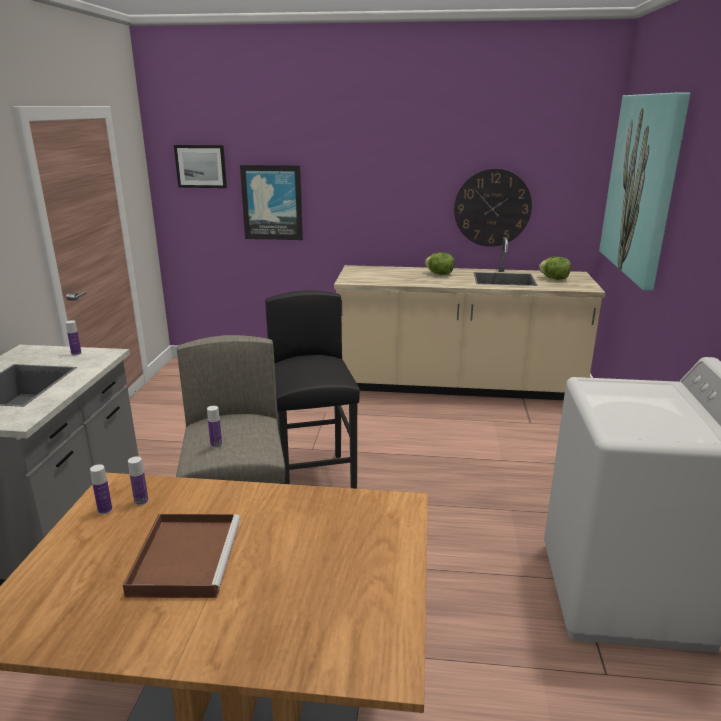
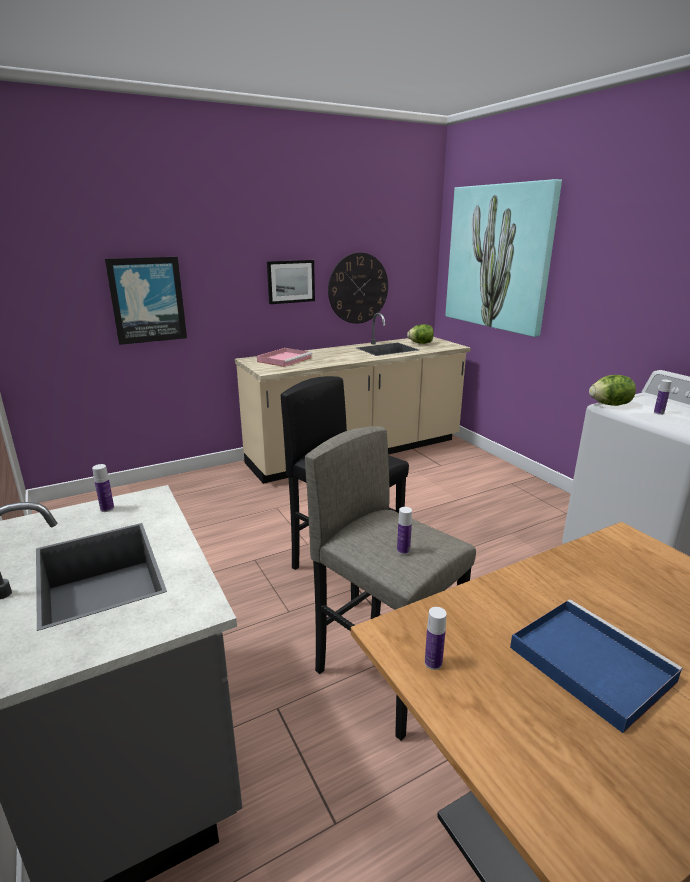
camera: 35 degrees left, 0 degrees up
brown tray [123,514,241,598] -> blue tray [510,599,683,733]
bottle [128,456,149,505] -> bottle moved to [654,380,672,415]
picture [174,145,227,188] -> picture moved to [267,260,315,304]
lettuce [425,253,455,275] -> lettuce moved to [589,375,636,406]
none -> pink tray [257,348,313,367]

